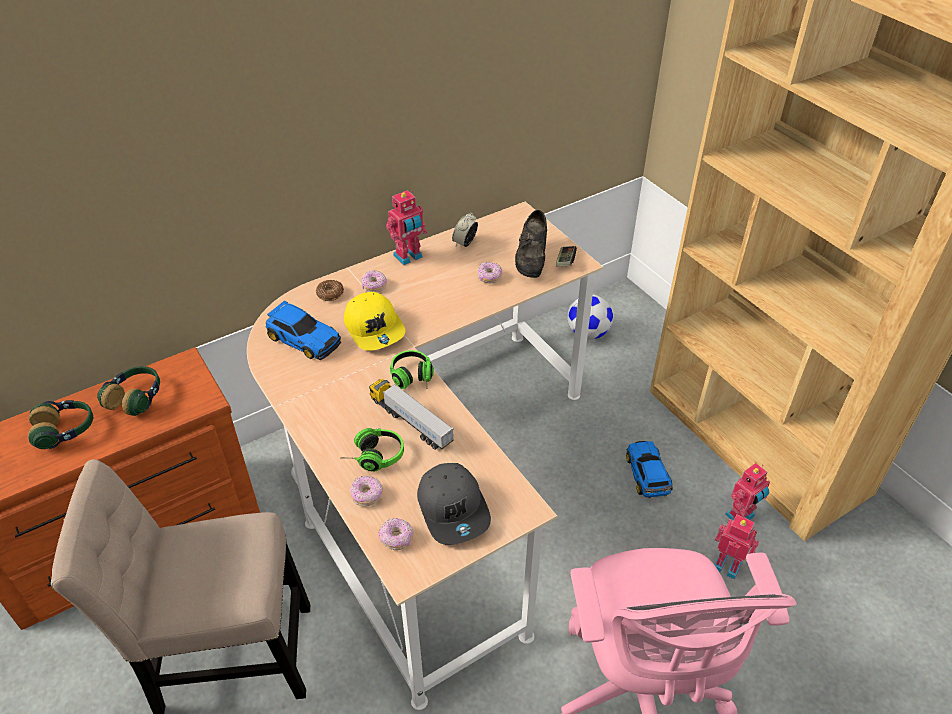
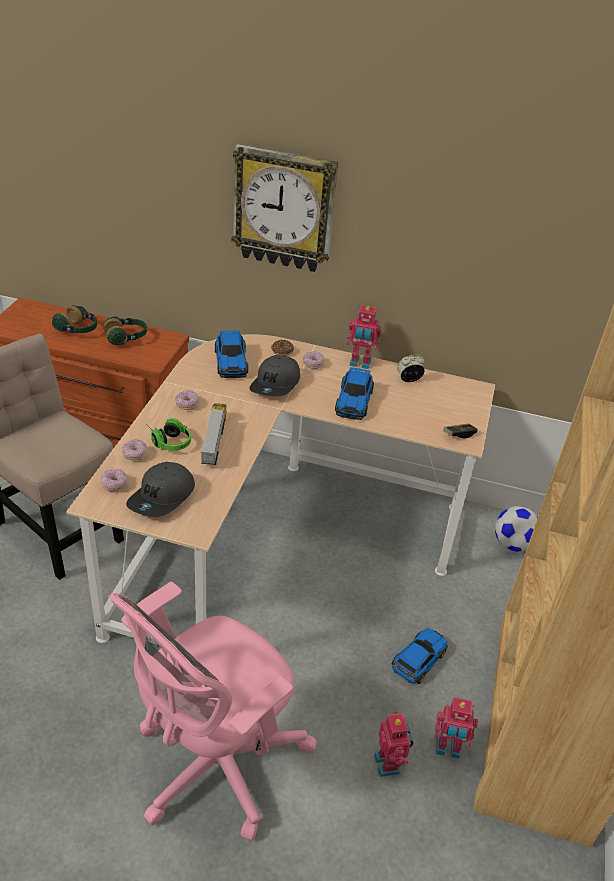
camera: 45 degrees right, 5 degrees down
yellow cap [344,292,406,351] -> grey cap [249,355,300,397]
headphones [390,350,434,389] -> none
donut [477,262,502,283] -> donut moved to [175,390,199,410]
black shoe [515,210,547,278] -> none
none -> wall clock [232,144,338,272]
none -> toy car [335,367,374,420]

